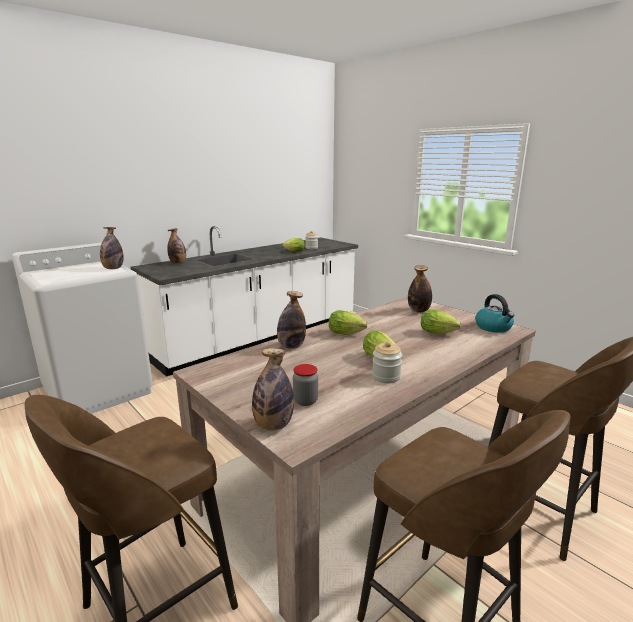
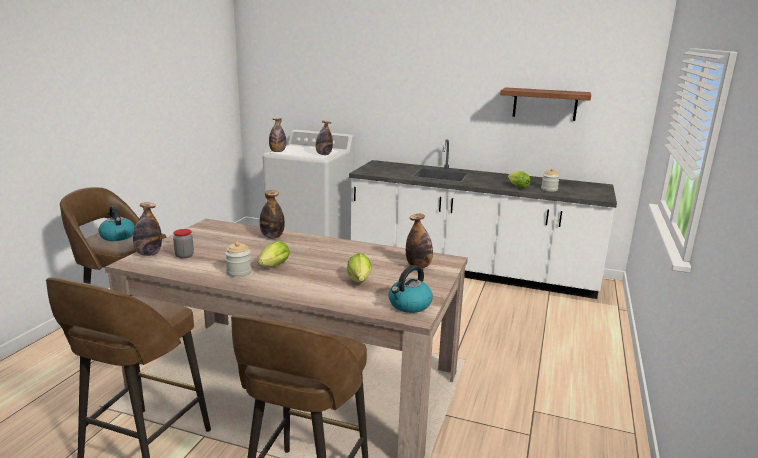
camera: 60 degrees right, 0 degrees up
bottle [167,228,186,263] -> bottle moved to [269,119,286,152]
lettuce [329,310,368,335] -> none
none -> kettle [98,206,135,241]
none -> shelf [500,87,591,121]

